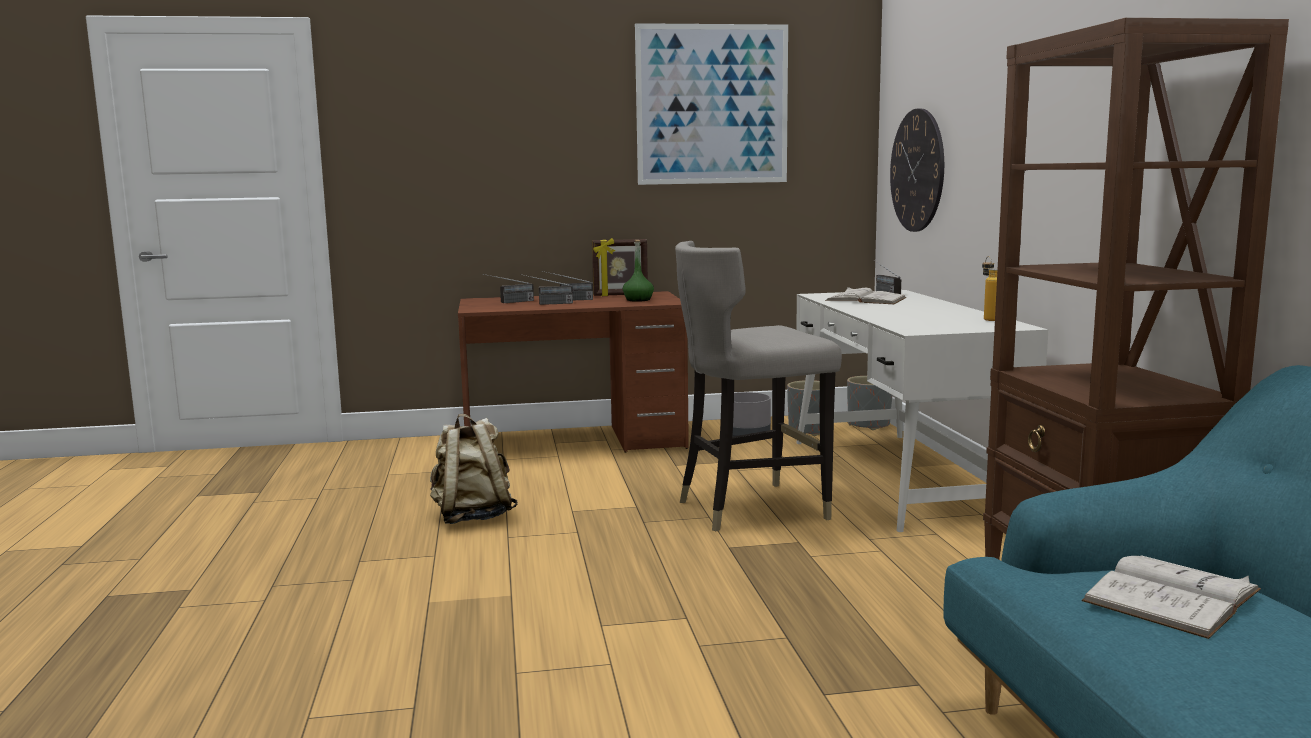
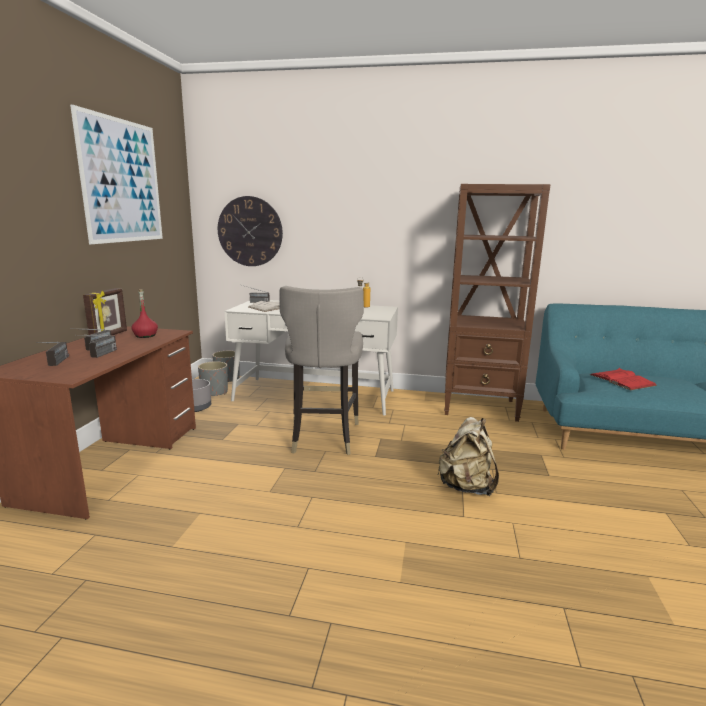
camera: 70 degrees left, 5 degrees up
beige backpack [430,414,518,524] -> beige backpack moved to [437,417,499,496]
green bottle [623,240,654,302] -> red bottle [131,289,158,338]
white book [1082,555,1261,639] -> red book [590,368,657,390]

